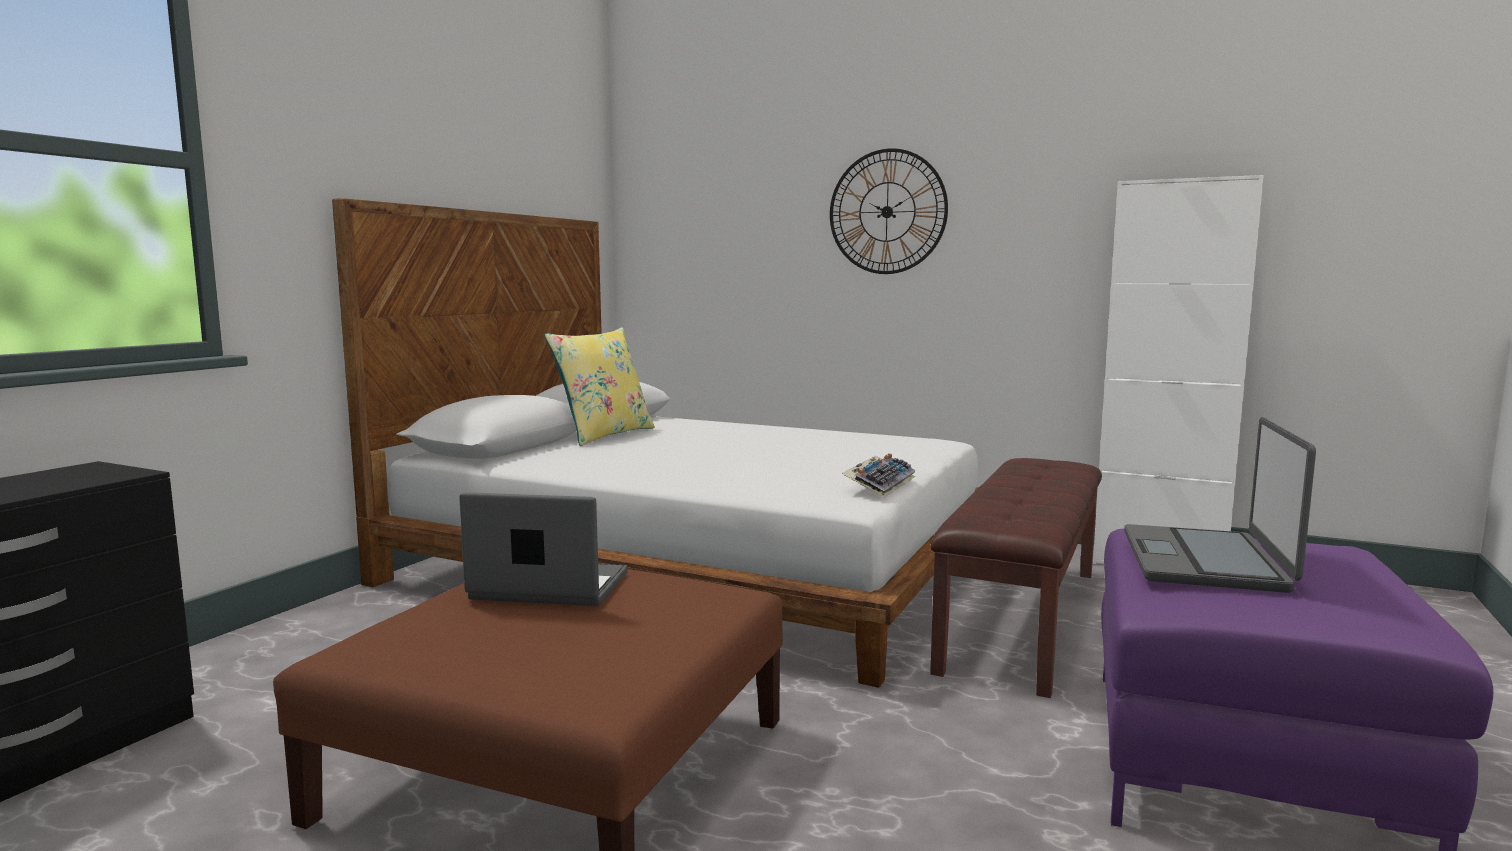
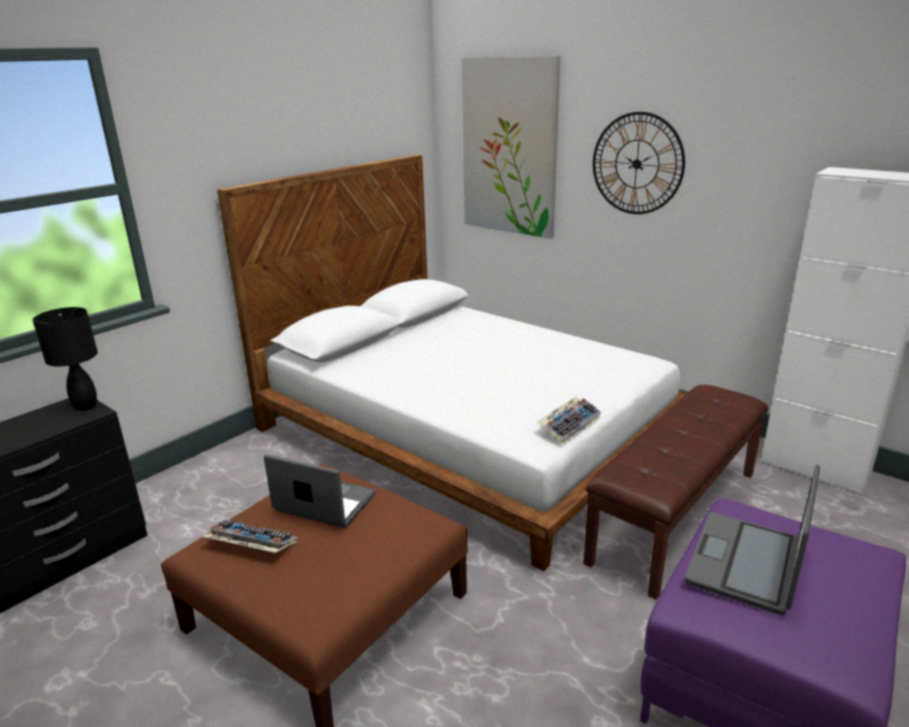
camera: 15 degrees right, 15 degrees up
yellow pillow [544,328,655,446] -> none
none -> black table lamp [33,307,98,411]
none -> keyboard [202,520,298,553]
none -> picture [462,56,560,239]

